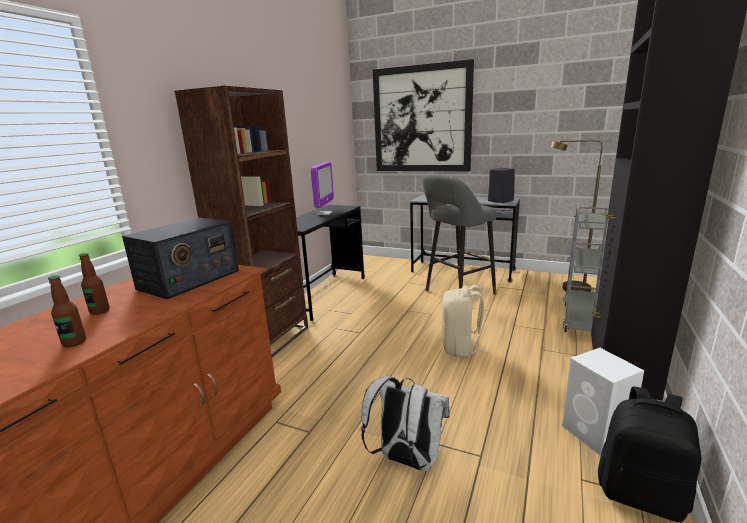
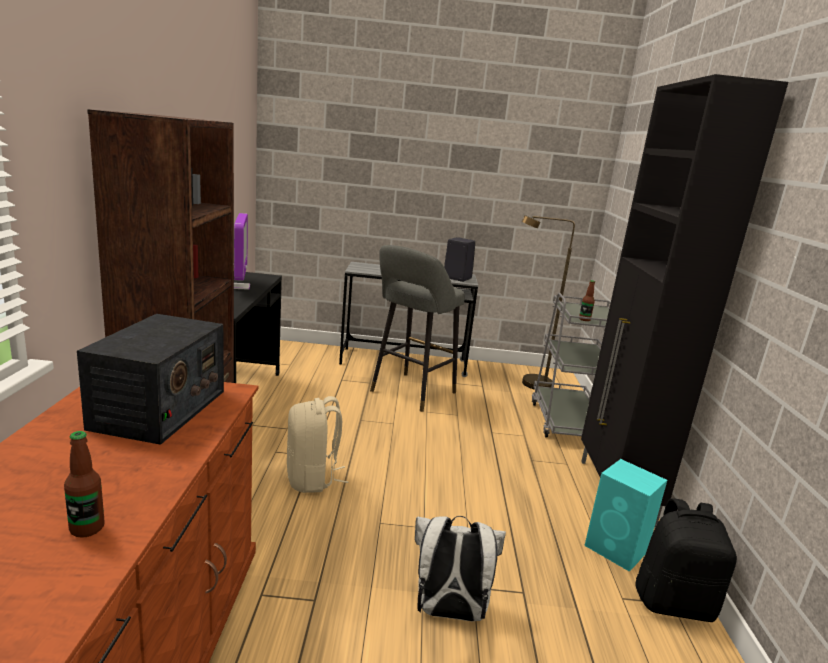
camera: 25 degrees left, 0 degrees up
bottle [79,253,110,315] -> bottle moved to [579,280,595,321]
picture [373,59,474,171] -> none
beige backpack [442,285,490,358] -> beige backpack moved to [287,396,349,493]
white speaker [562,348,644,456] -> turquoise speaker [584,459,667,572]

